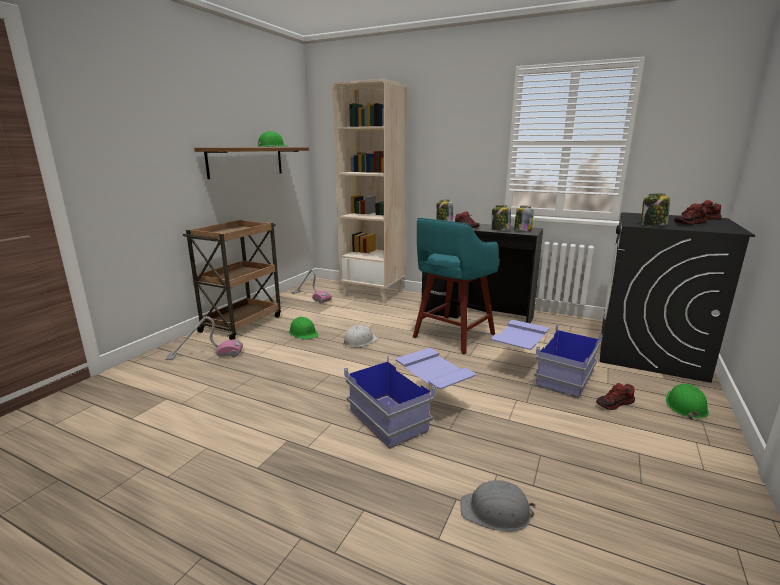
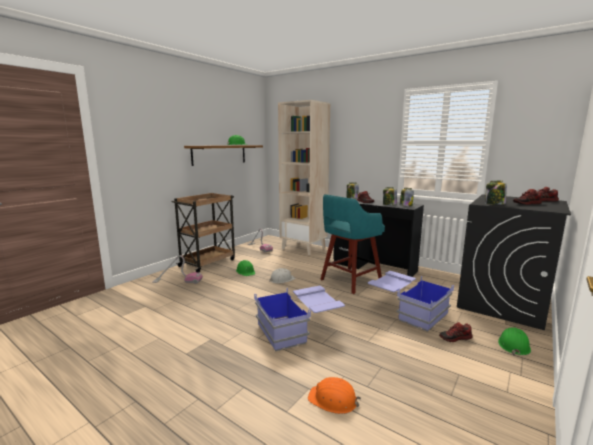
camera: 10 degrees right, 5 degrees down
grey hard hat [460,480,536,532] -> orange hard hat [308,377,361,414]

